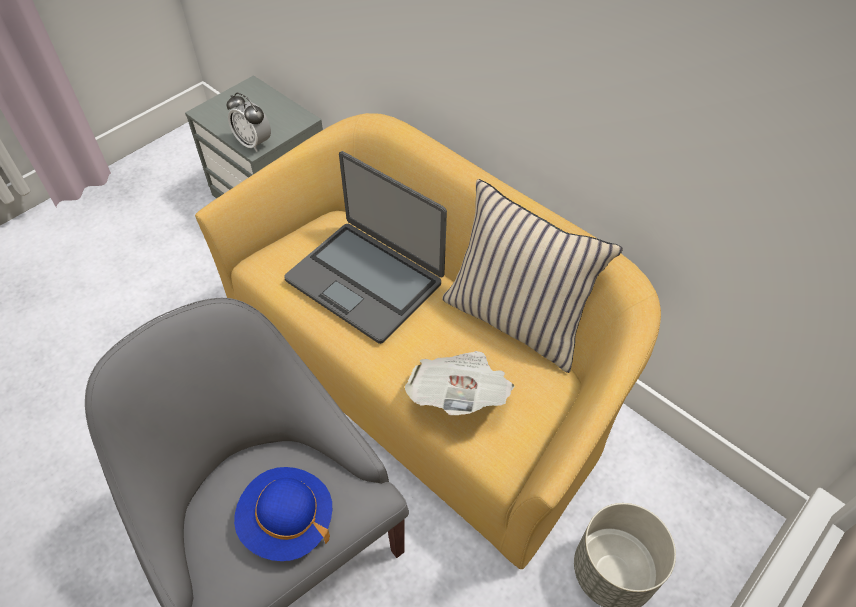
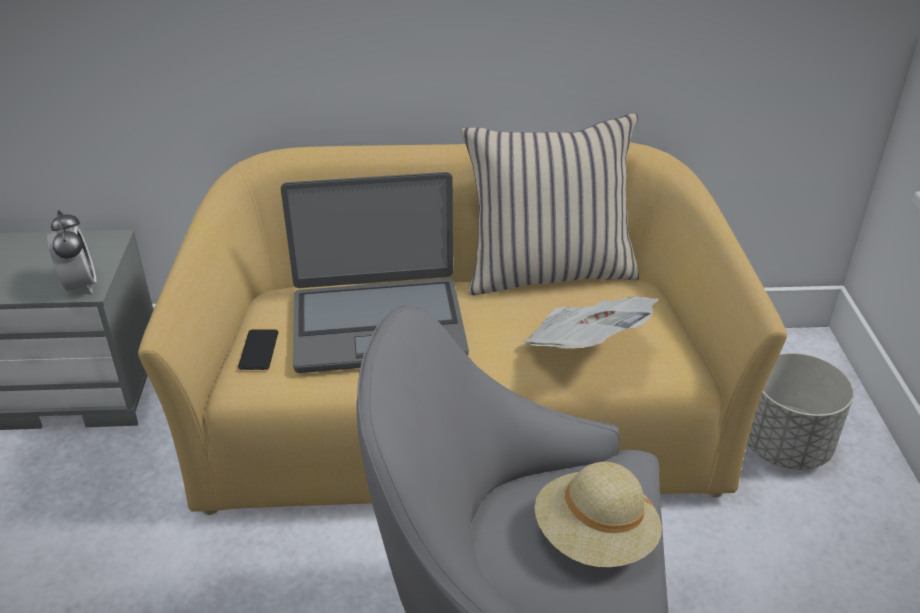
camera: 45 degrees left, 15 degrees down
alarm clock [226,93,271,152] -> alarm clock turned 105 degrees counterclockwise [47,210,96,294]
blue hat [234,467,332,561] -> beige hat [535,462,662,567]
none -> phone [238,329,278,370]

